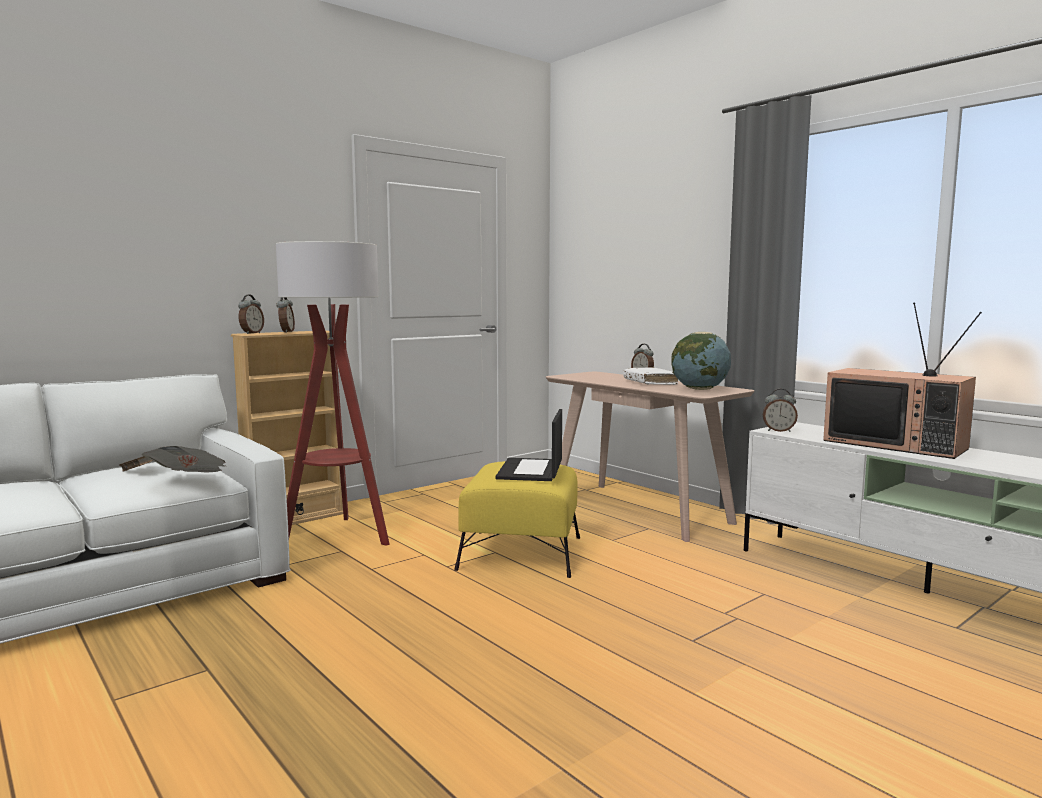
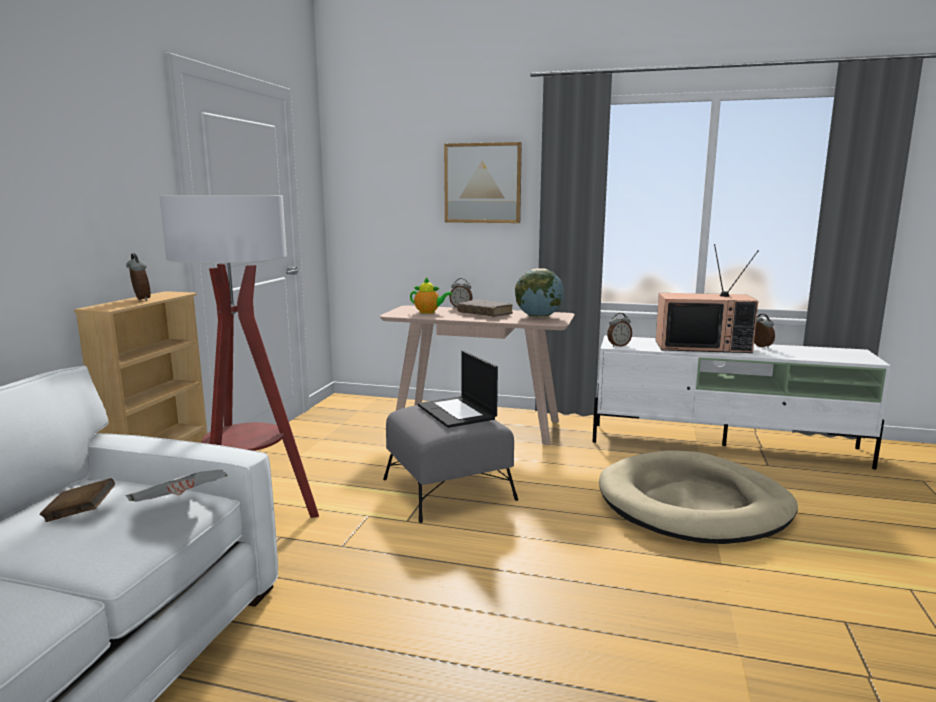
camera: 35 degrees left, 5 degrees up
alarm clock [238,294,264,334] -> alarm clock moved to [754,314,775,348]
yellow ottoman [454,461,580,578] -> grey ottoman [383,405,518,523]
white book [623,367,678,385] -> brown book [457,299,513,317]
none -> teapot [410,278,452,314]
none -> picture [444,142,522,223]
none -> beige dog bed [599,451,798,544]

